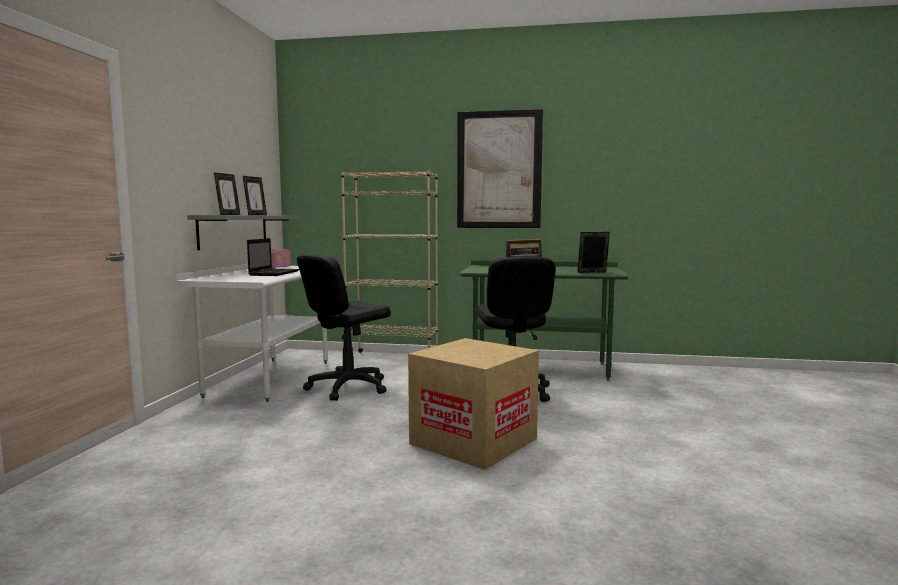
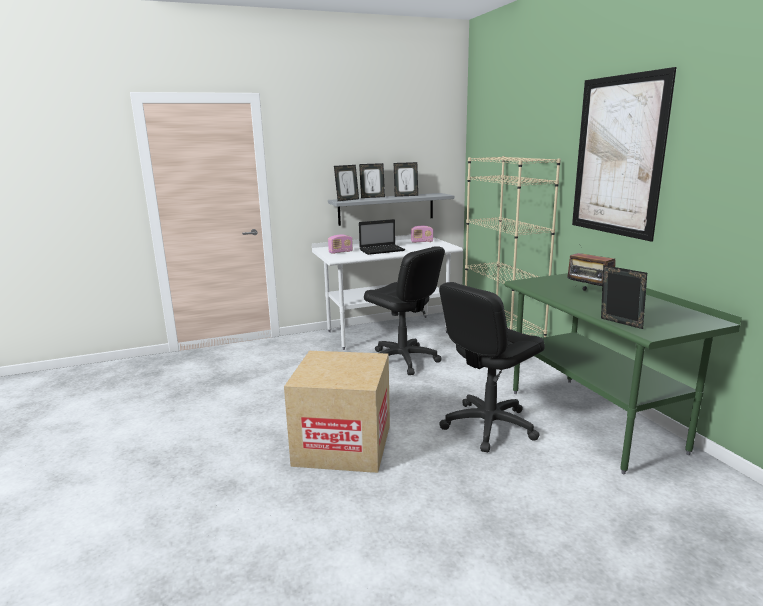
camera: 60 degrees right, 10 degrees up
black office chair [297,254,391,401] -> black office chair turned 150 degrees counterclockwise [364,246,445,375]
none -> radio [328,235,353,254]
none -> picture frame [334,165,359,201]

